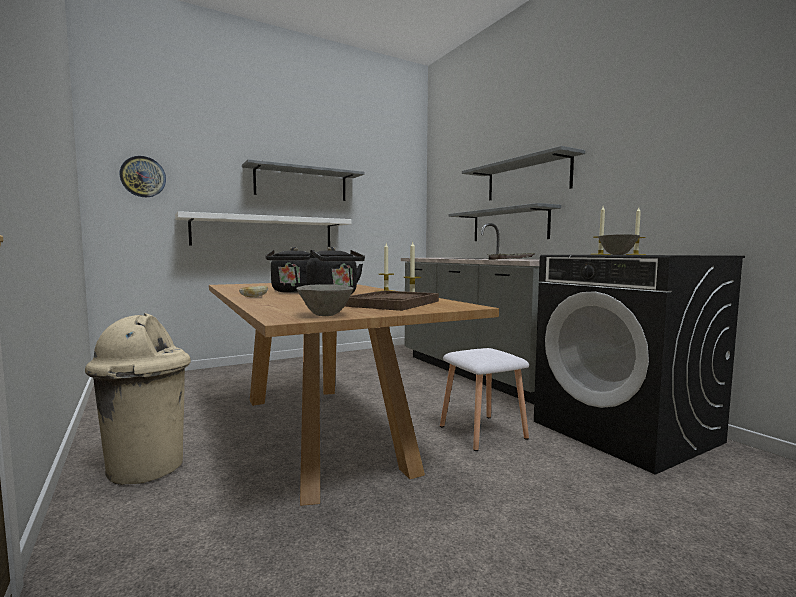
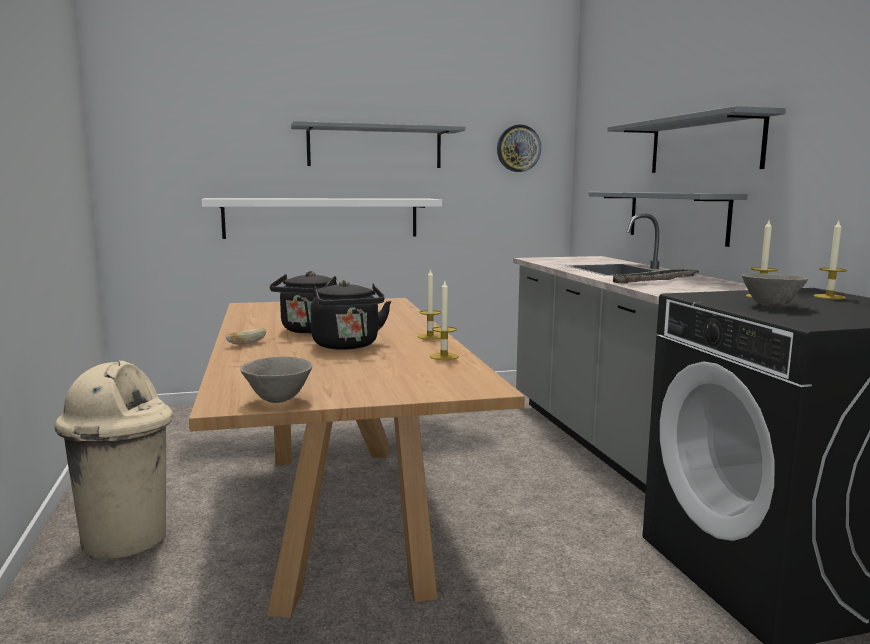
camera: 15 degrees right, 5 degrees up
wall clock [119,156,166,197] -> wall clock moved to [497,125,541,172]
brown tray [344,291,439,311] -> none
white stool [440,348,529,451] -> none

